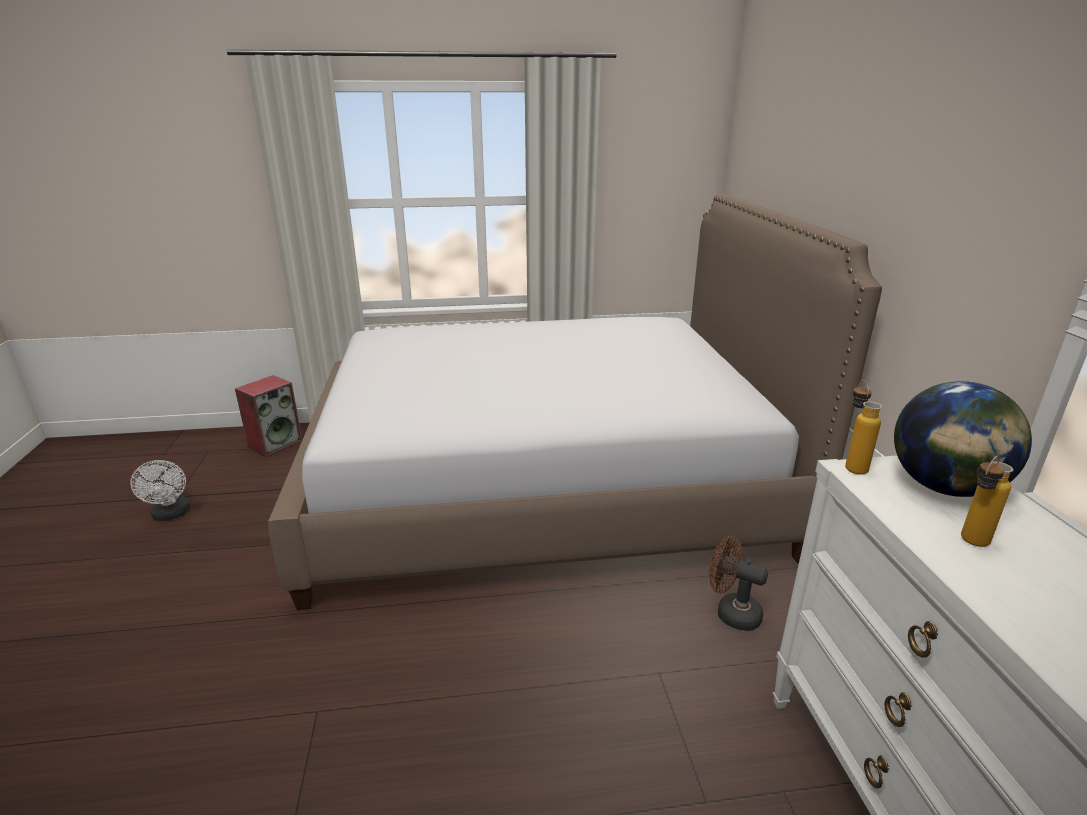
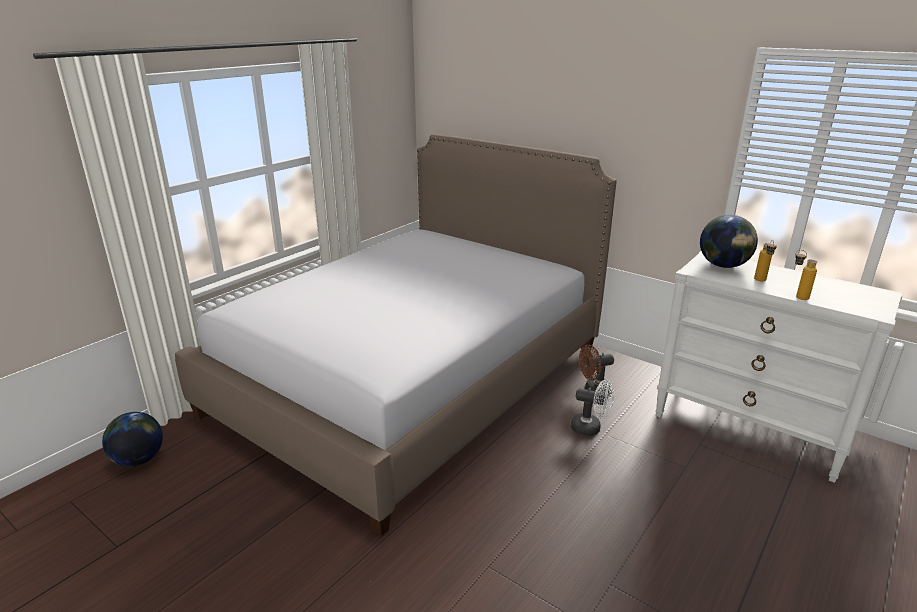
camera: 45 degrees left, 0 degrees up
white fan [130,460,190,521] -> white fan moved to [571,380,614,436]
speaker [235,375,302,457] -> globe [102,412,163,467]
bottle [845,380,882,475] -> bottle moved to [795,250,818,300]

